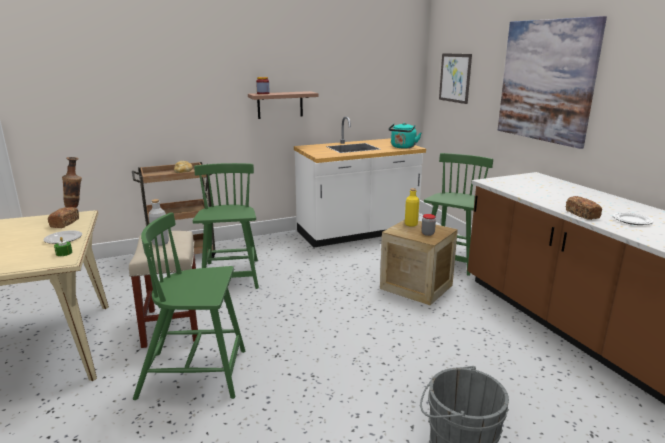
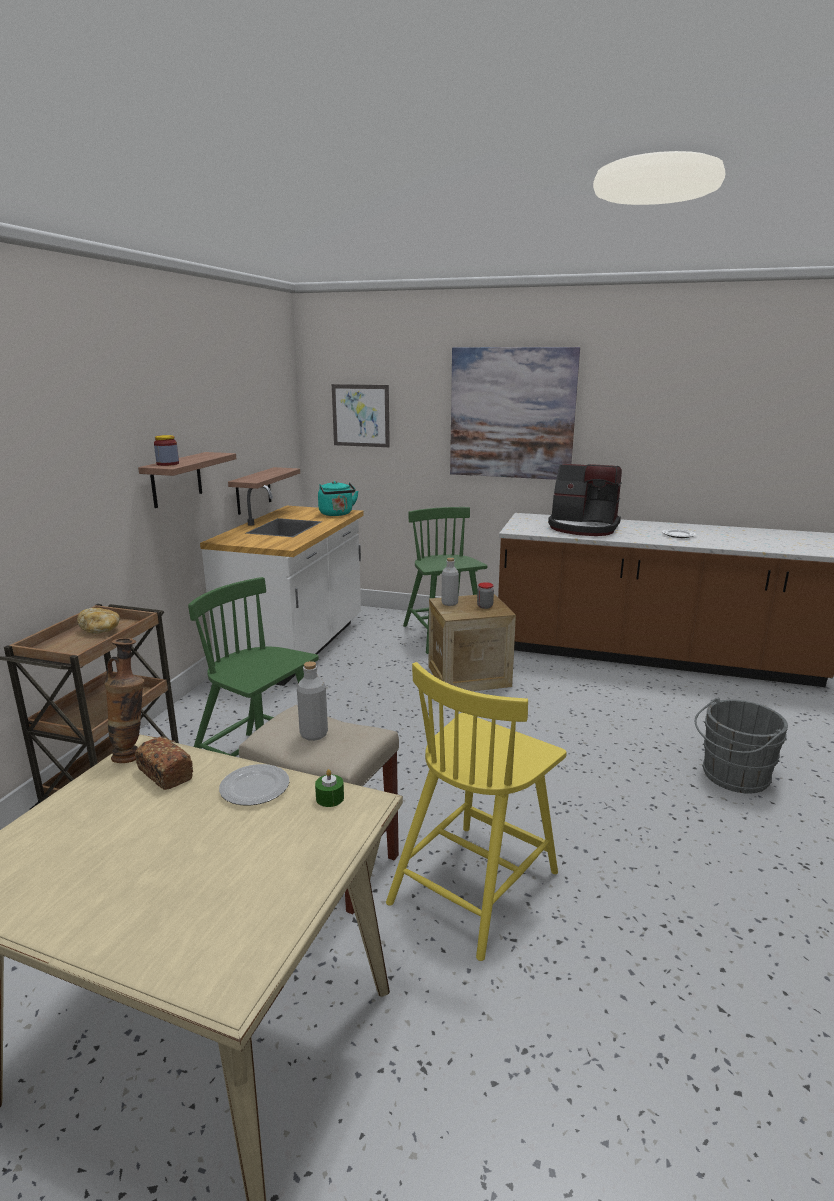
camera: 50 degrees left, 0 degrees up
green chair [133,213,245,400] -> yellow chair [386,662,567,961]
yellow bottle [405,188,419,227] -> grey bottle [441,558,459,606]
bread [566,196,602,220] -> none
none -> shelf [228,467,300,515]
none -> coffee machine [548,464,622,536]

